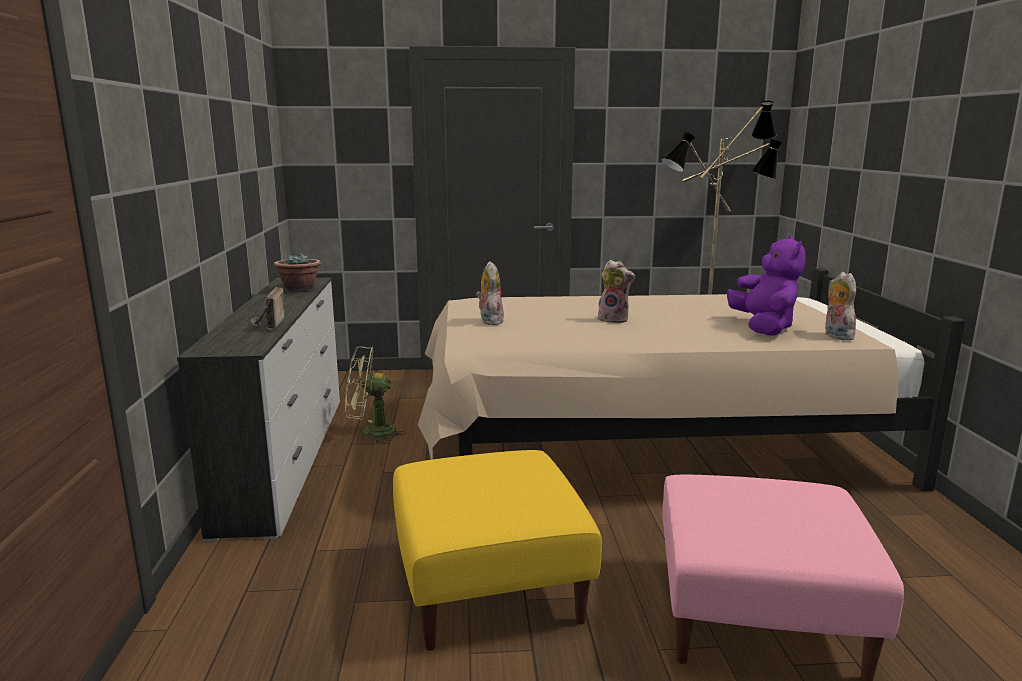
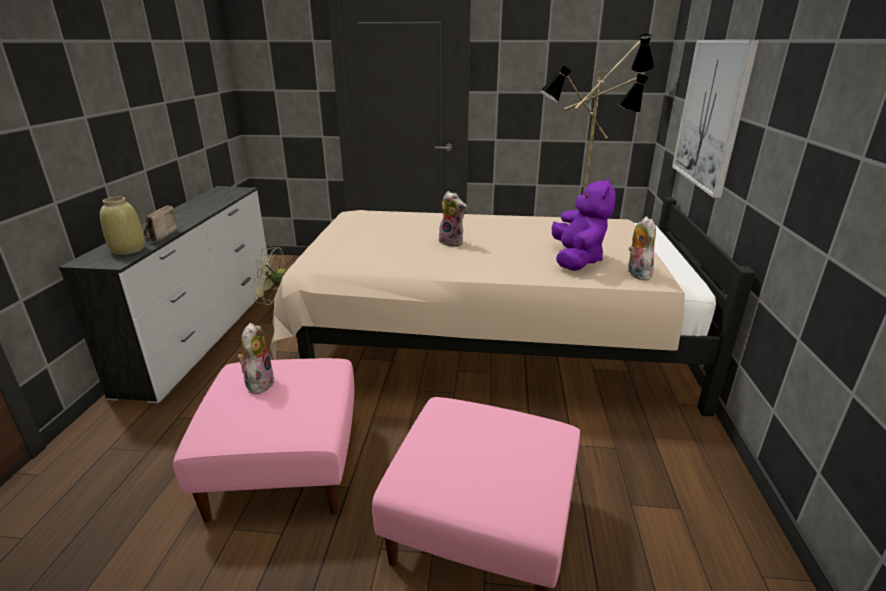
camera: 10 degrees right, 10 degrees up
potted plant [274,253,321,292] -> none
yellow ottoman [393,450,602,650] -> pink ottoman [173,358,354,522]
plush toy [476,261,504,325] -> plush toy moved to [238,323,275,394]
none -> beige vase [100,197,145,255]
none -> picture [672,40,759,198]

